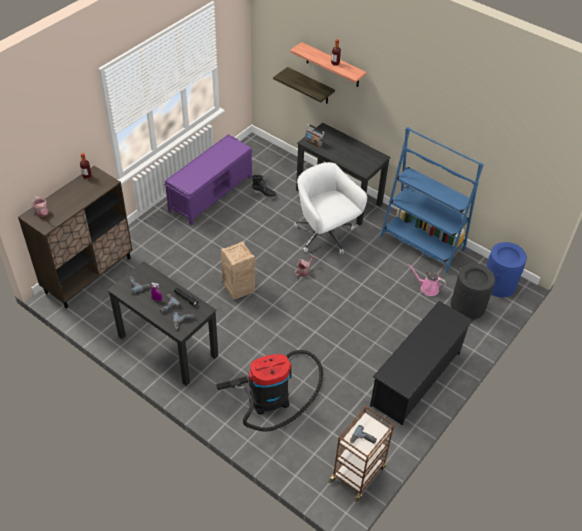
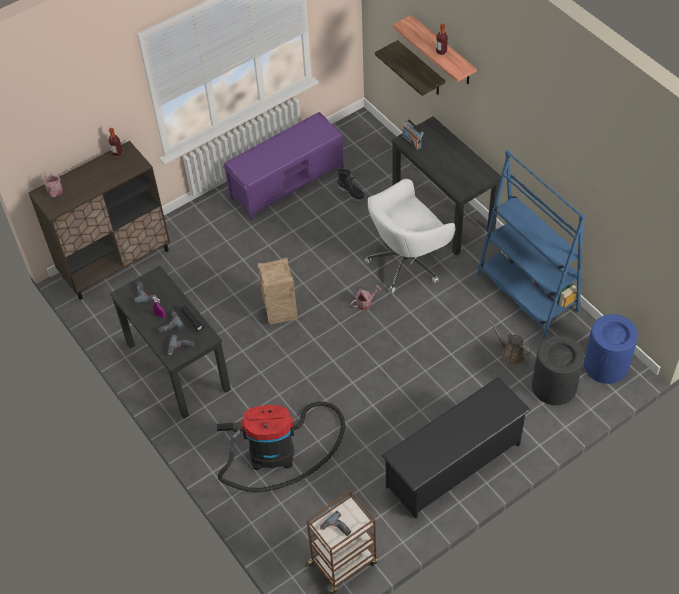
camera: 20 degrees right, 5 degrees up
white office chair [293,162,367,254] -> white office chair turned 105 degrees counterclockwise [364,179,456,293]
pink watering can [409,264,446,296] -> brown watering can [489,320,531,365]

